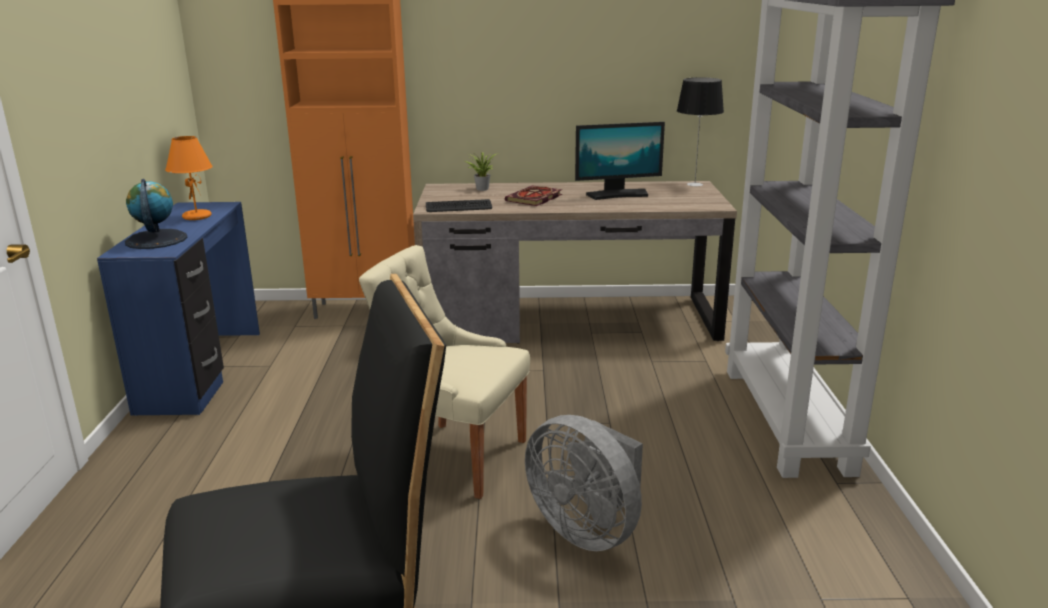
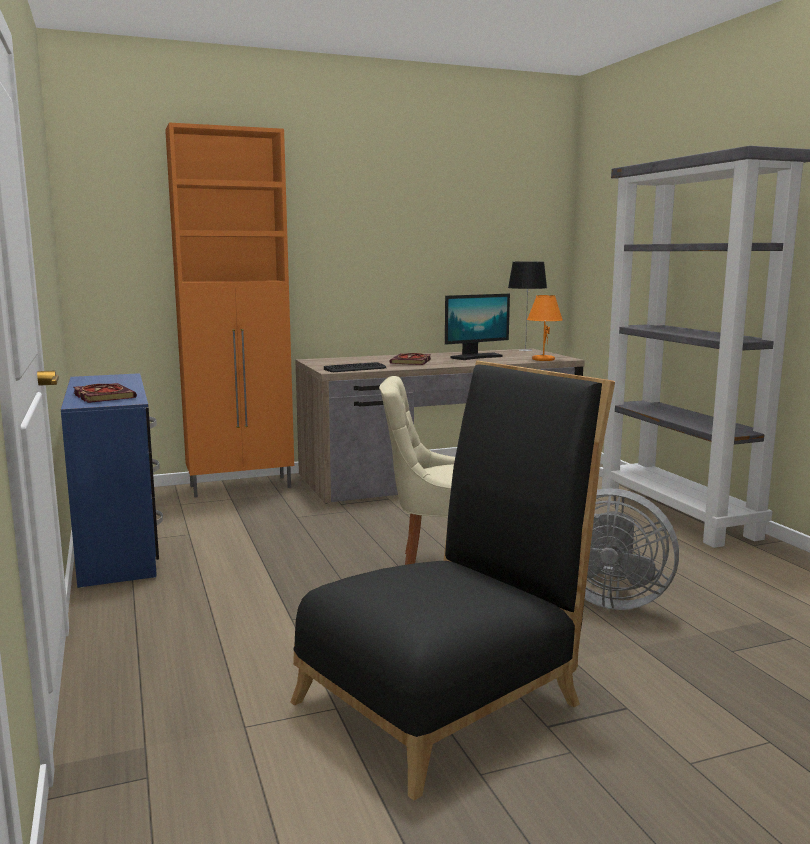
camera: 20 degrees left, 10 degrees down
globe [125,179,188,249] -> book [73,383,137,403]
orange table lamp [165,136,213,220] -> orange table lamp moved to [527,295,563,361]
potted plant [465,152,496,191] -> none

